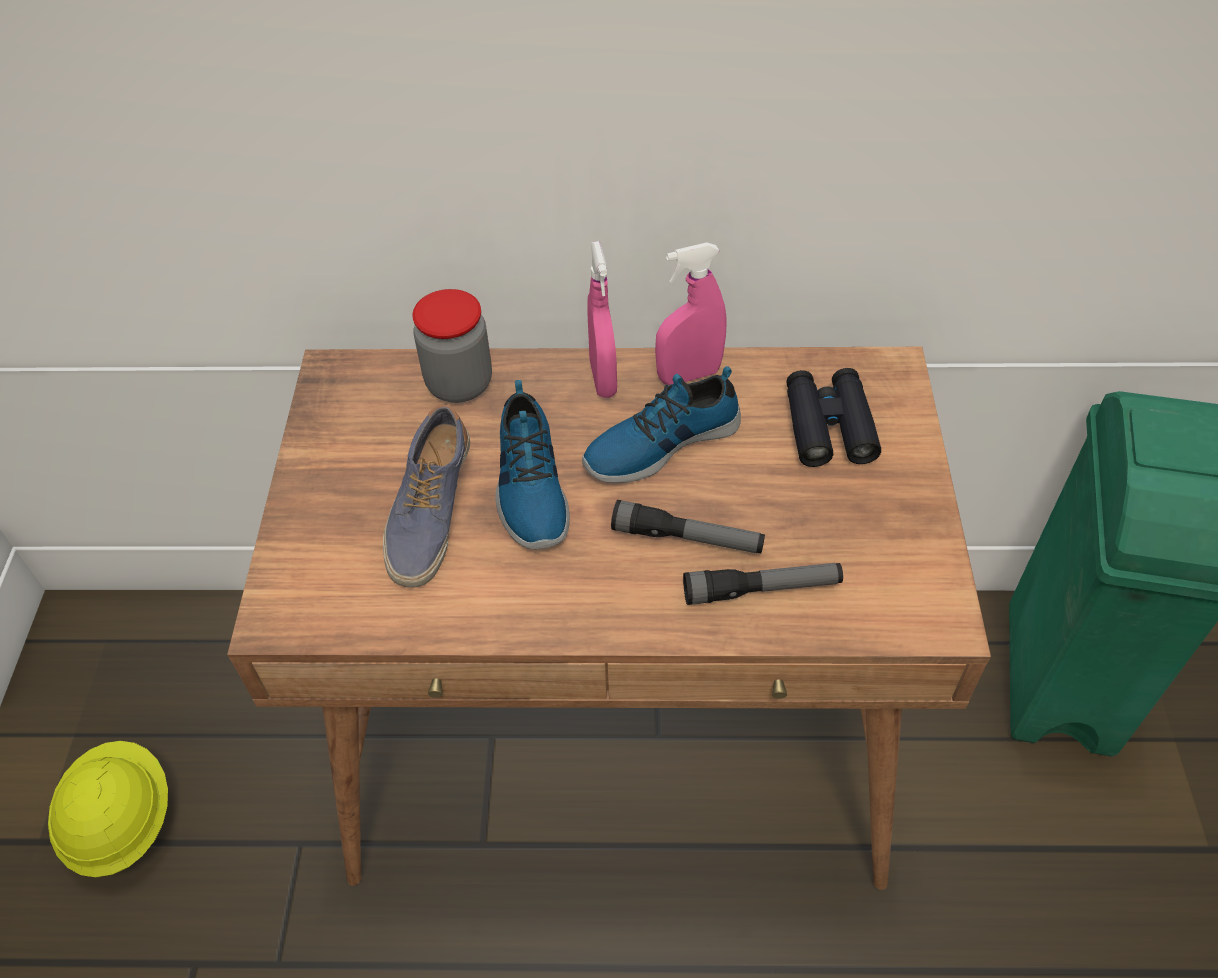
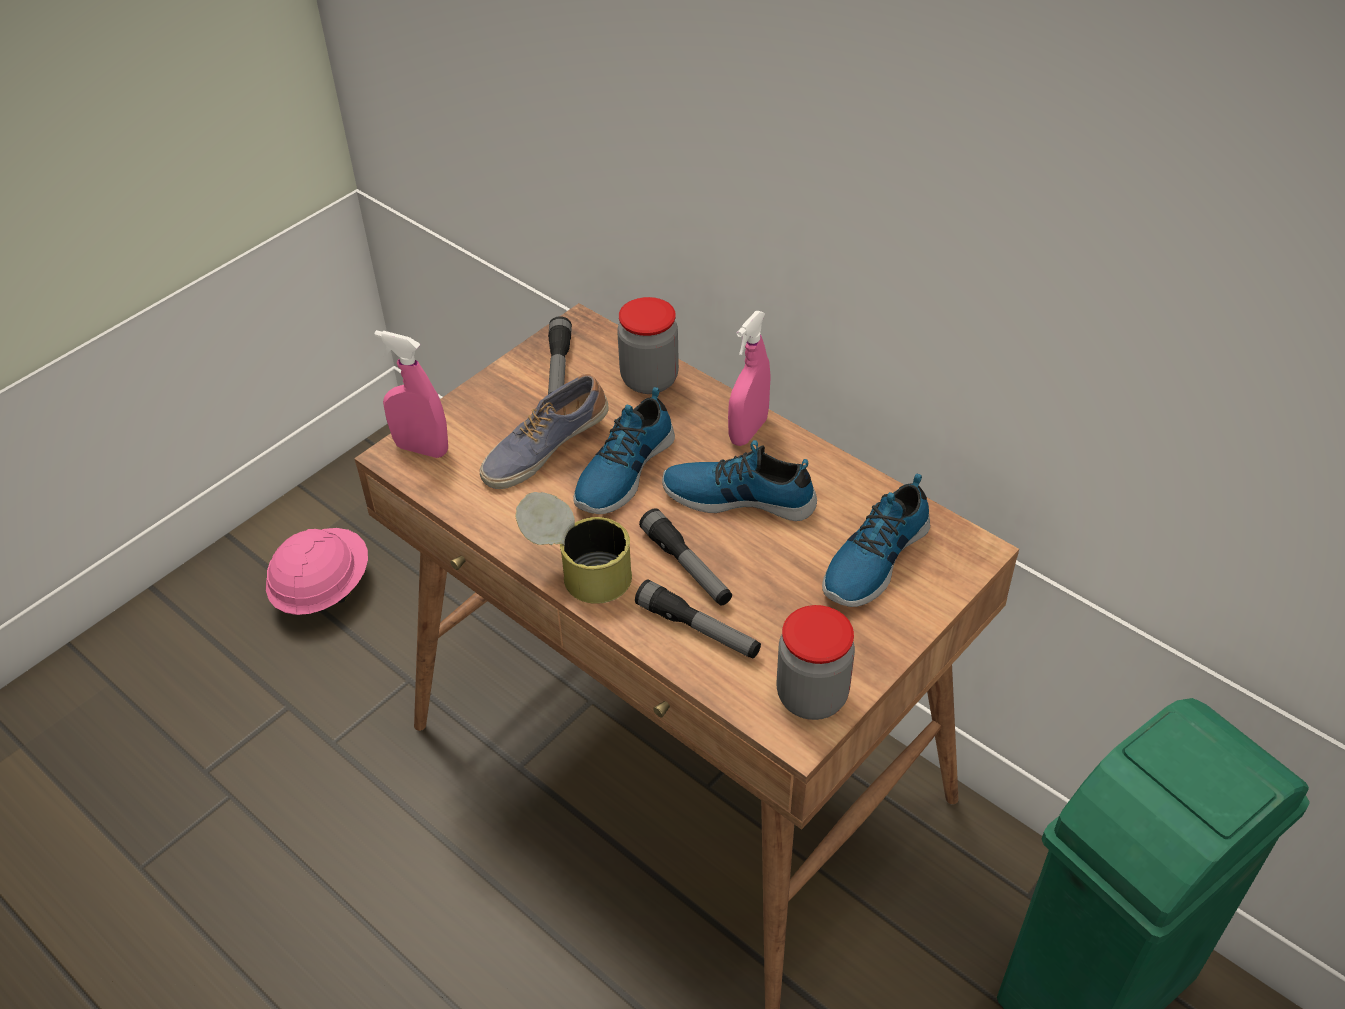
camera: 40 degrees right, 5 degrees down
yellow hard hat [48,741,168,877] -> pink hard hat [266,528,368,615]
pink spray bottle [655,242,727,385] -> pink spray bottle moved to [374,330,448,458]
black binoculars [786,368,881,467] -> shoe [822,473,930,607]
none -> can [515,492,632,604]
none -> flashlight [548,316,572,395]
none -> jar [776,605,855,720]

